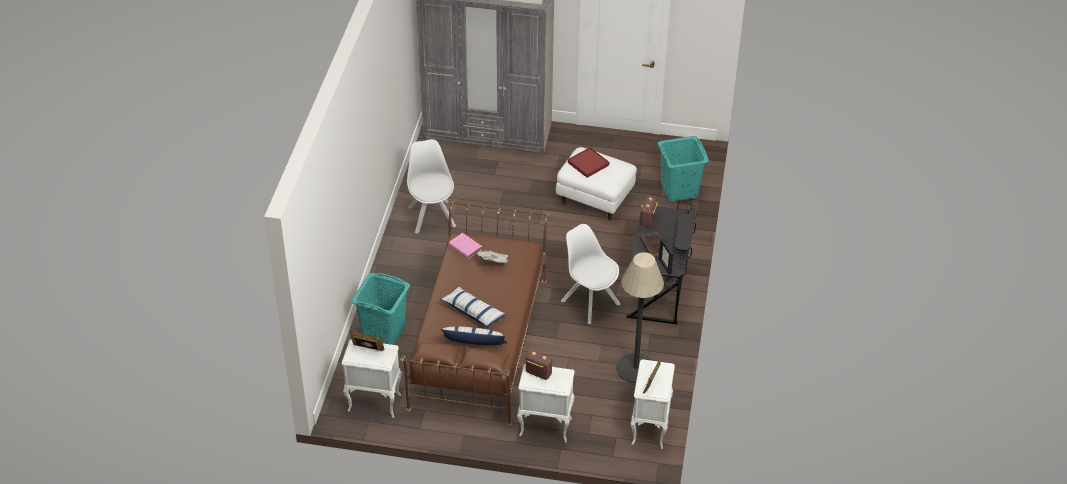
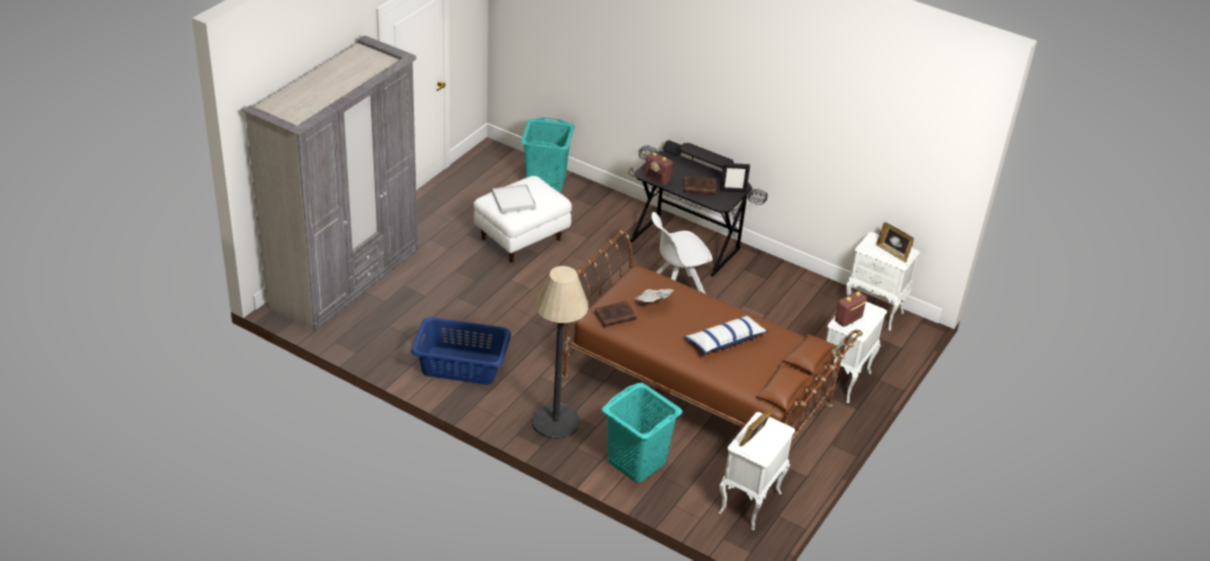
camera: 70 degrees left, 5 degrees down
white chair [407,139,456,234] -> blue laundry basket [411,317,511,385]
pillow [441,326,507,346] -> none
pink book [449,233,482,259] -> brown book [594,301,636,327]
red tray [568,147,609,178] -> white tray [492,184,536,213]
floor lamp [616,252,664,383] -> floor lamp moved to [532,266,589,439]

